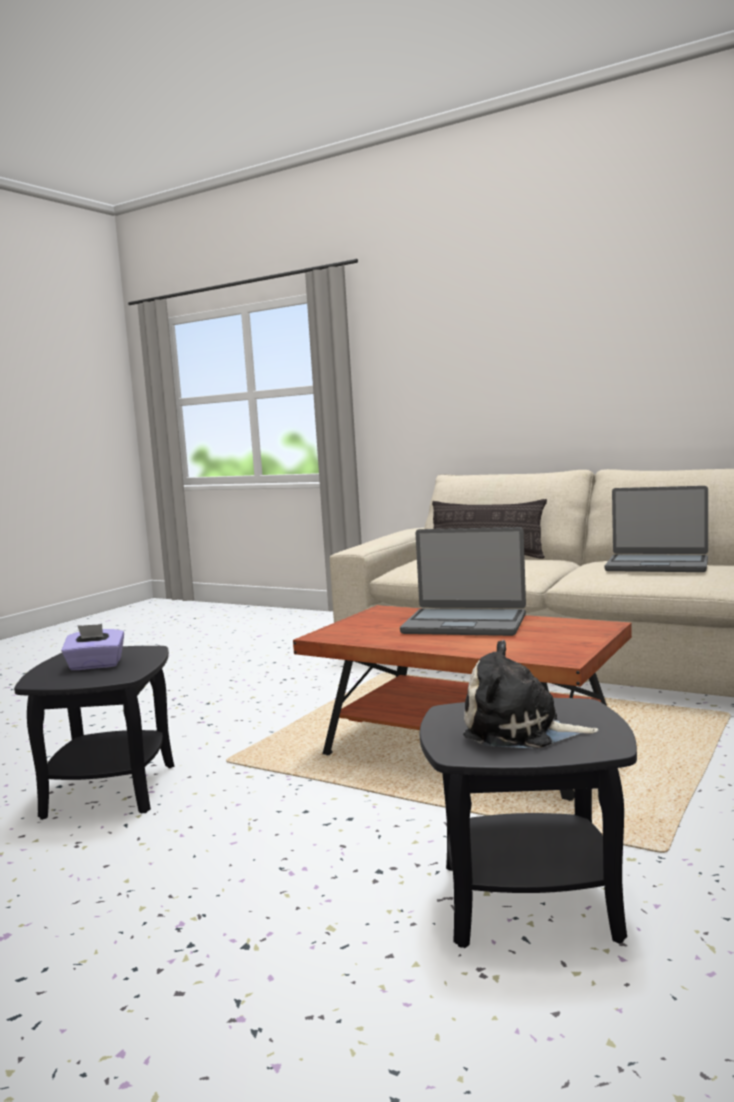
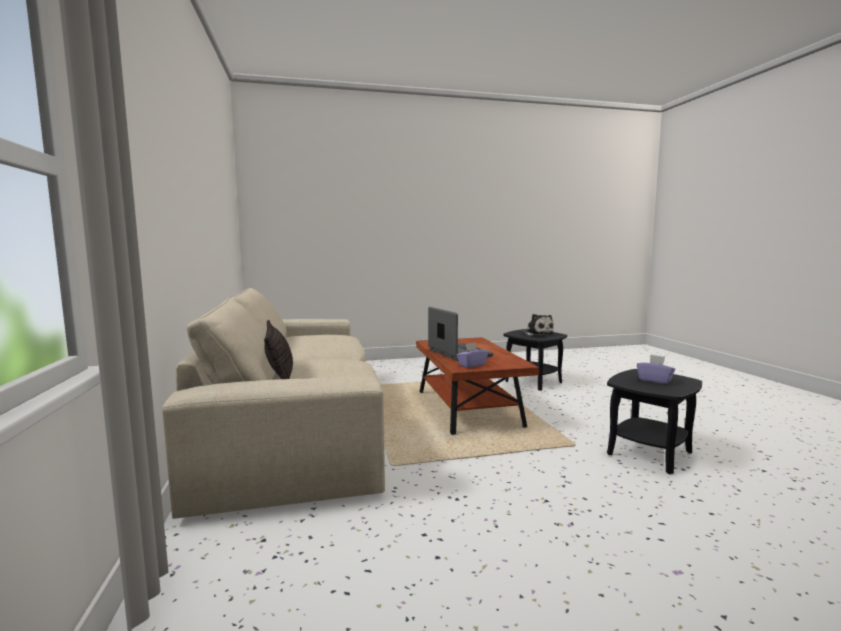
camera: 135 degrees left, 0 degrees up
laptop [605,486,708,572] -> none
none -> purple tissue box [456,343,488,368]

